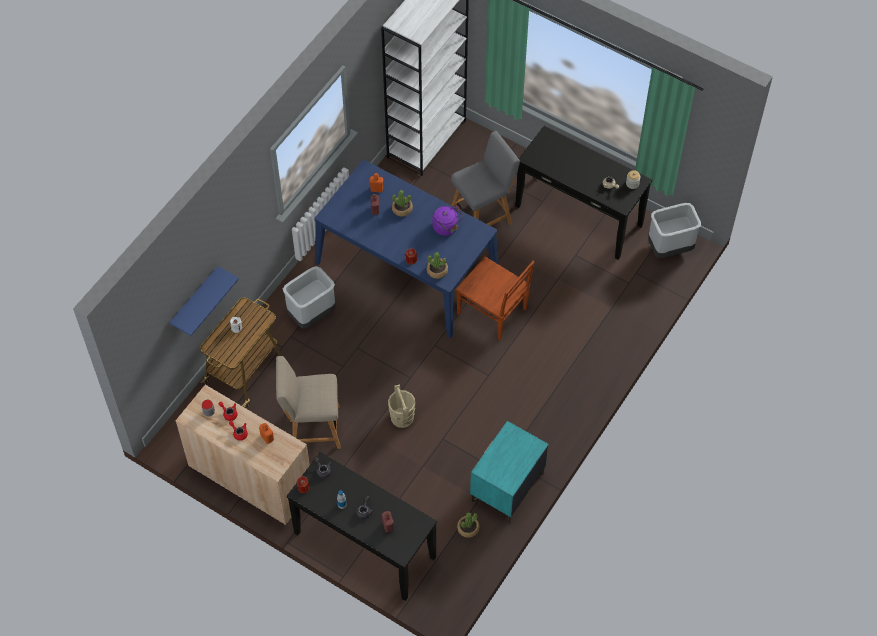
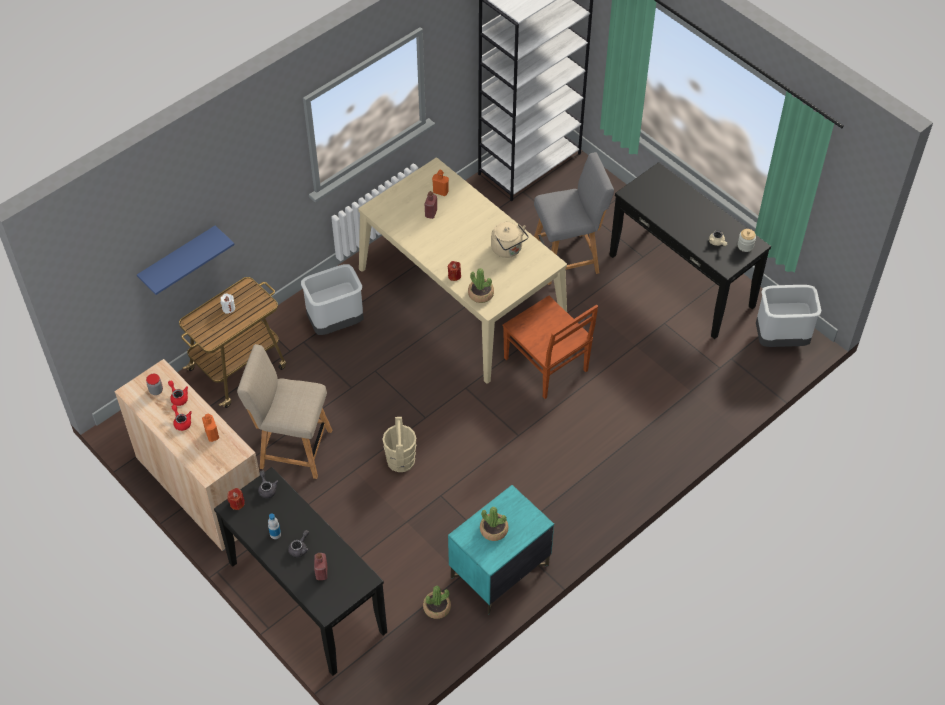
camera: 15 degrees right, 5 degrees down
blue dining table [314,160,499,338] -> beige dining table [358,158,567,384]
potted plant [392,190,413,217] -> potted plant moved to [480,507,509,541]
purple kettle [432,206,464,236] -> beige kettle [491,222,528,258]

